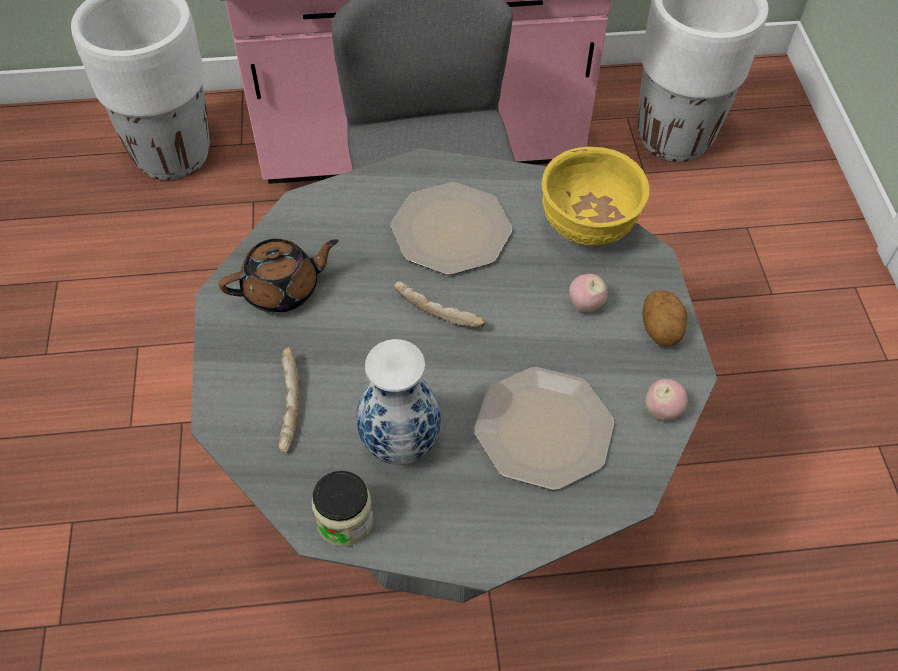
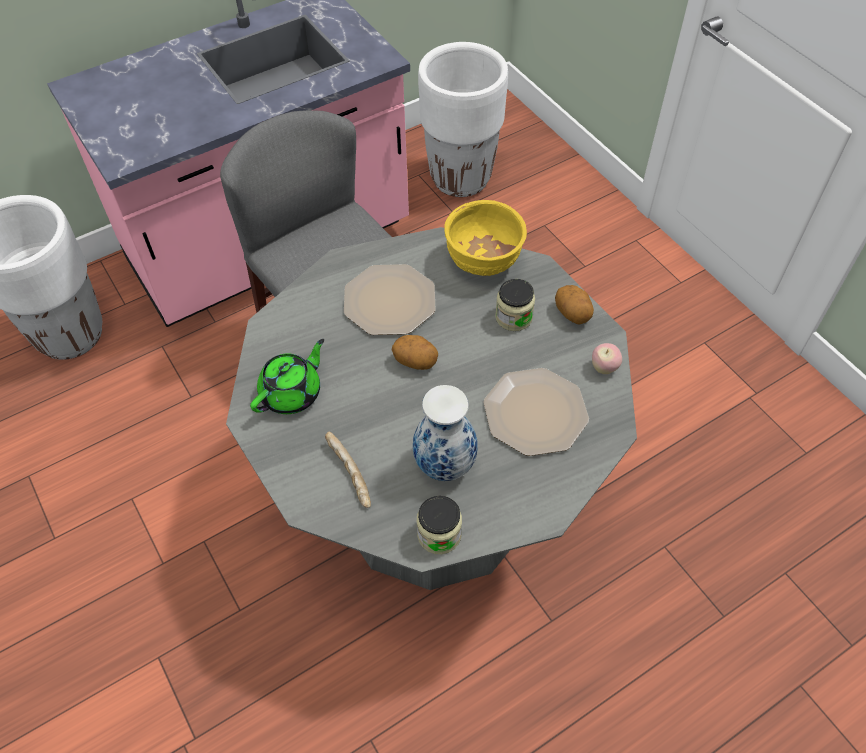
camera: 25 degrees left, 0 degrees up
brown teapot [219,239,338,313] -> green teapot [250,339,324,414]
bread [394,281,485,327] -> potato [392,335,438,370]
apple [569,274,608,312] -> jar [495,279,535,331]

